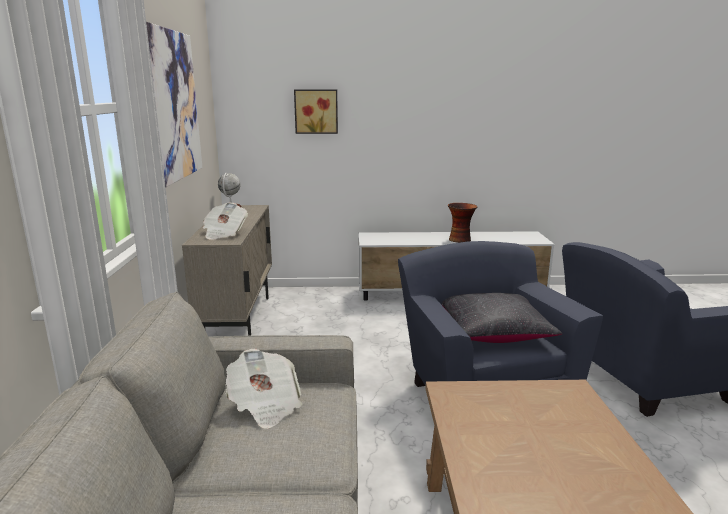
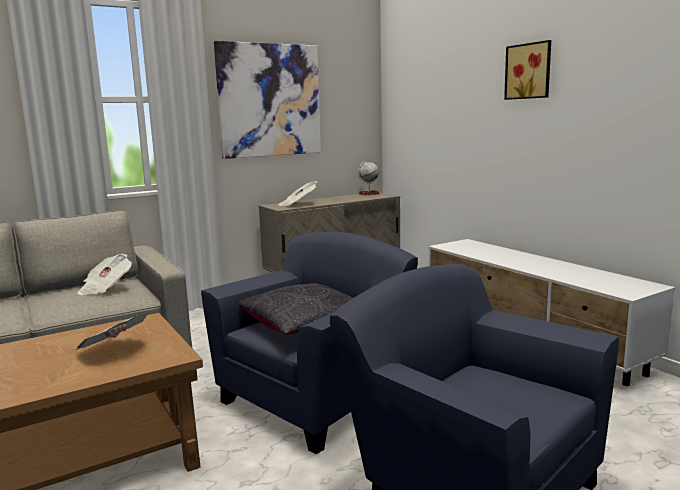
camera: 60 degrees right, 5 degrees down
picture [294,90,338,134] -> picture moved to [504,40,551,100]
vase [448,203,477,243] -> none
none -> newspaper [75,314,148,350]

